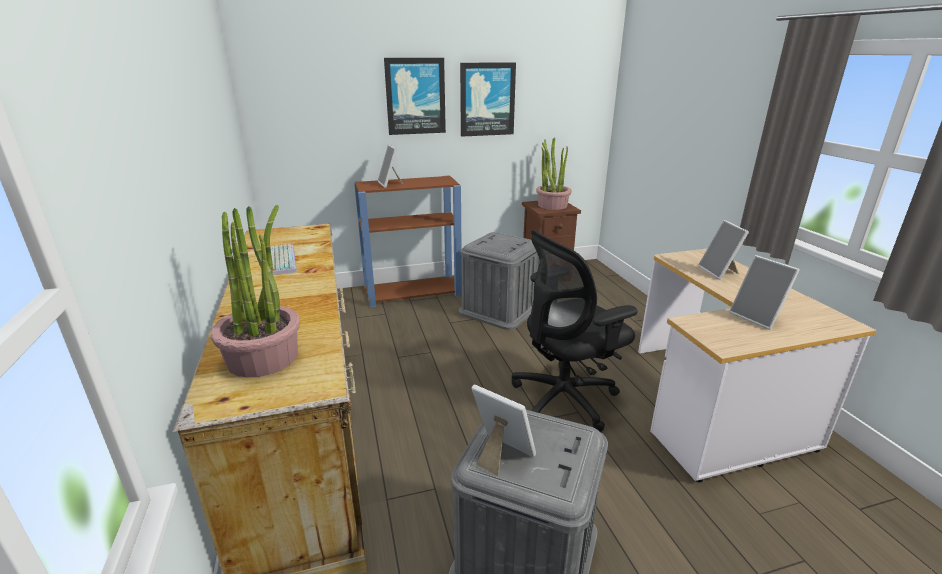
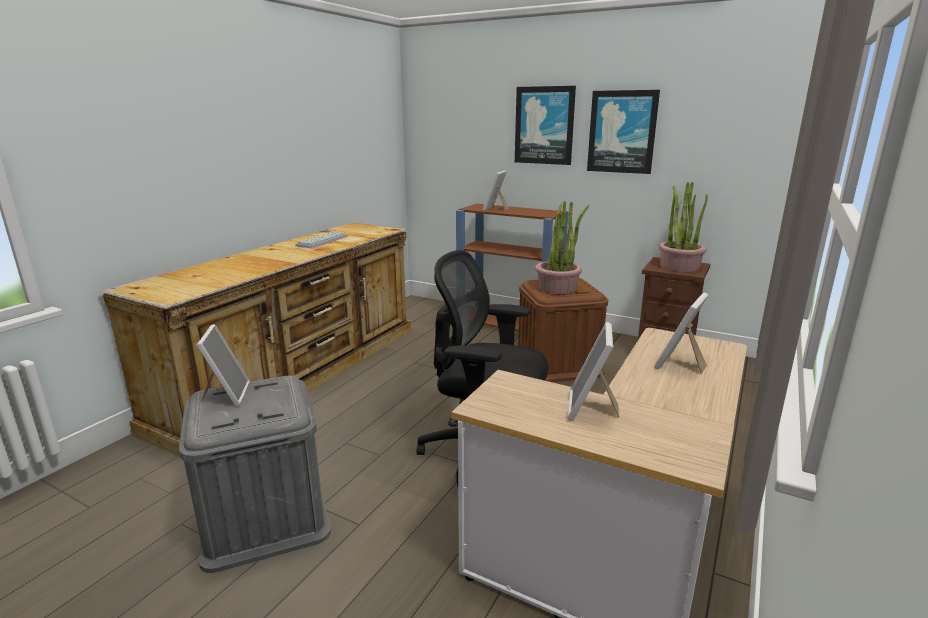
camera: 45 degrees right, 5 degrees down
potted plant [210,205,300,377] -> potted plant moved to [535,201,589,294]
grey storage box [459,232,540,330] -> brown storage box [518,278,608,382]

